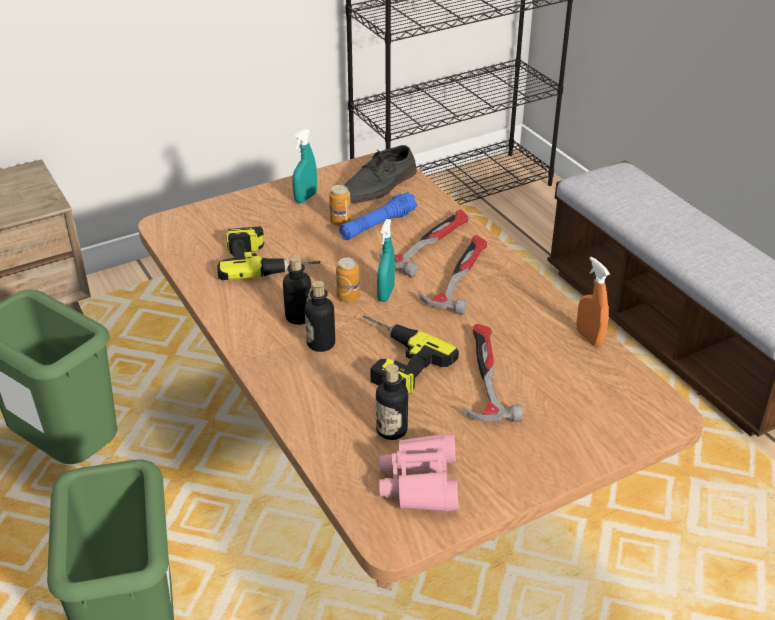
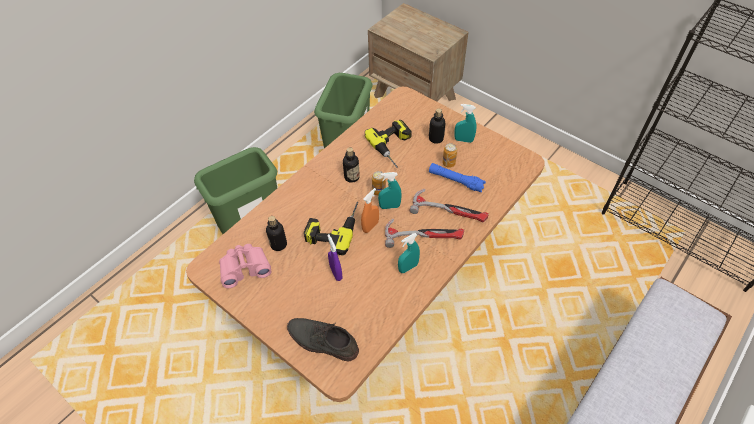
camera: 70 degrees right, 15 degrees up
bottle [305,281,335,352] -> bottle moved to [429,108,446,144]
grey shoe [345,145,417,203] -> grey shoe moved to [287,318,359,361]
hammer [462,324,523,422] -> purple spray bottle [327,234,343,281]
orange spray bottle [577,257,610,347] -> orange spray bottle moved to [361,188,379,233]
none -> turquoise spray bottle [398,233,420,273]

